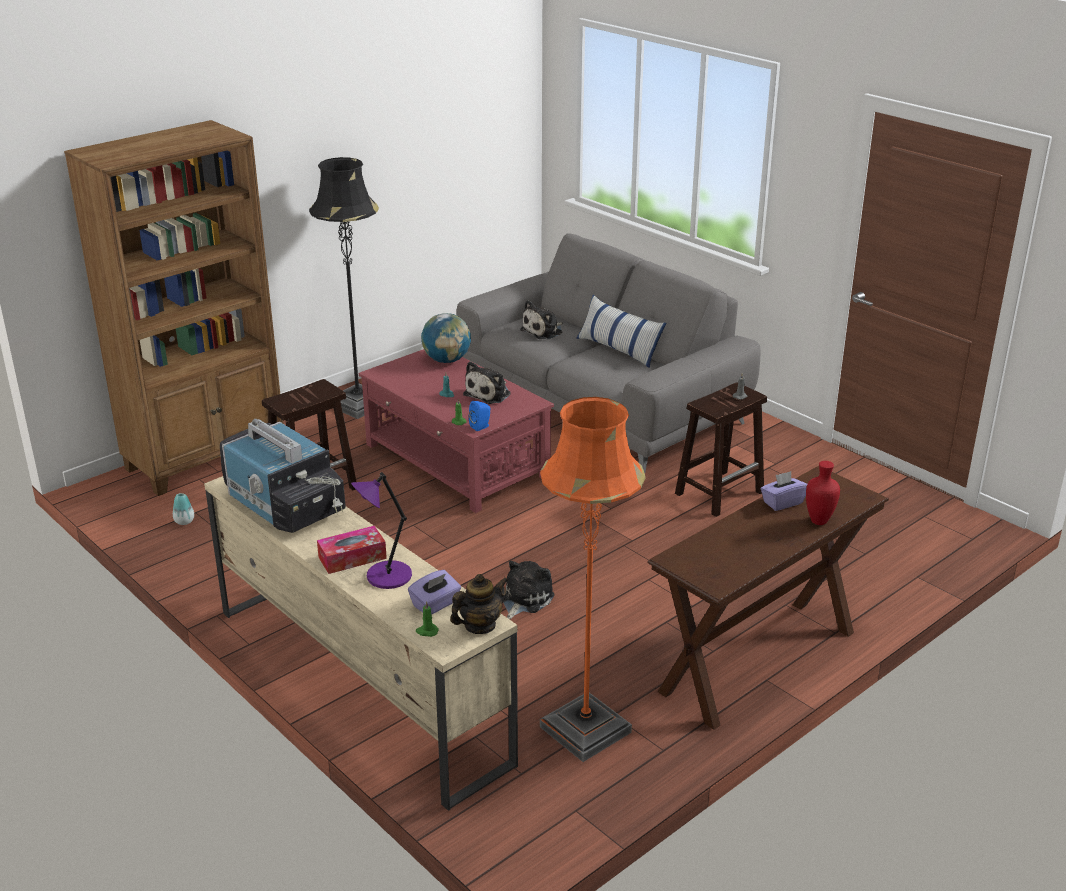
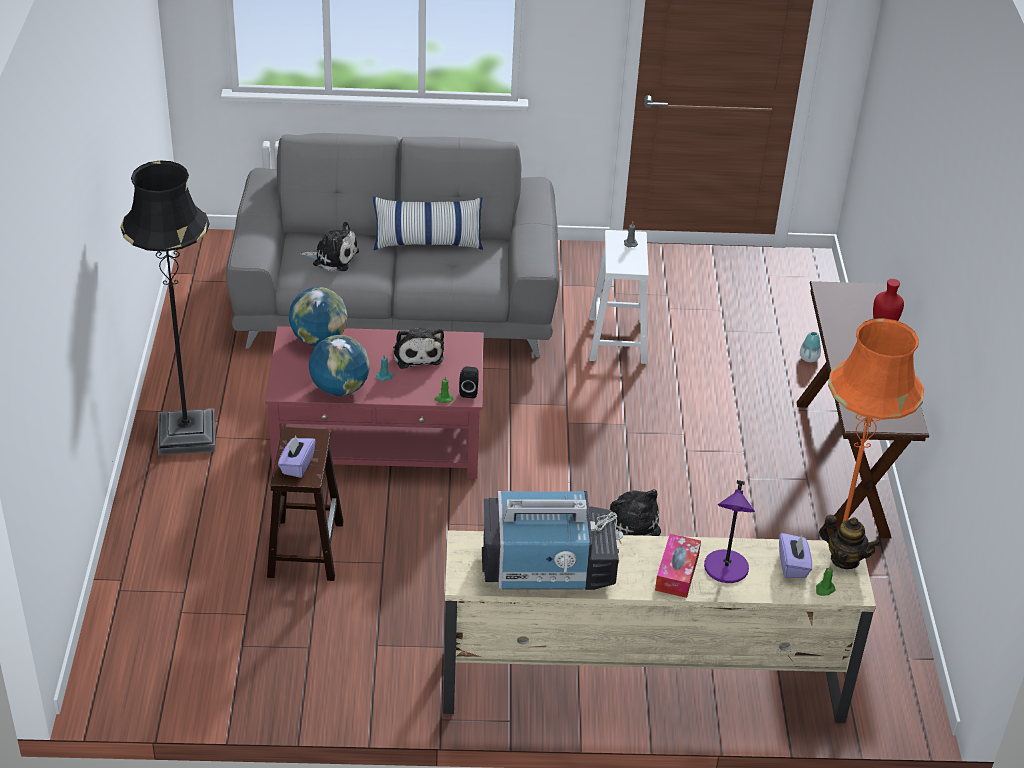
camera: 50 degrees left, 10 degrees up
brown bookcase [64,120,284,496] -> none
vase [173,493,194,525] -> vase moved to [800,332,821,362]
teapot [450,574,508,634] -> teapot turned 120 degrees clockwise [819,515,880,569]
blue speaker [469,401,490,431] -> black speaker [459,367,479,398]
plush toy [520,300,563,339] -> plush toy turned 75 degrees counterclockwise [300,222,359,271]
brown stool [675,382,767,517] -> white stool [589,230,649,364]
purple tissue box [760,471,807,511] -> purple tissue box moved to [278,435,316,478]
none -> globe [309,335,370,396]

